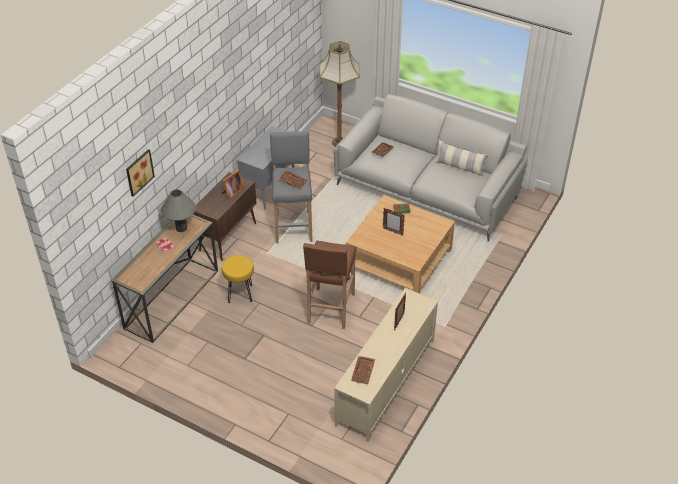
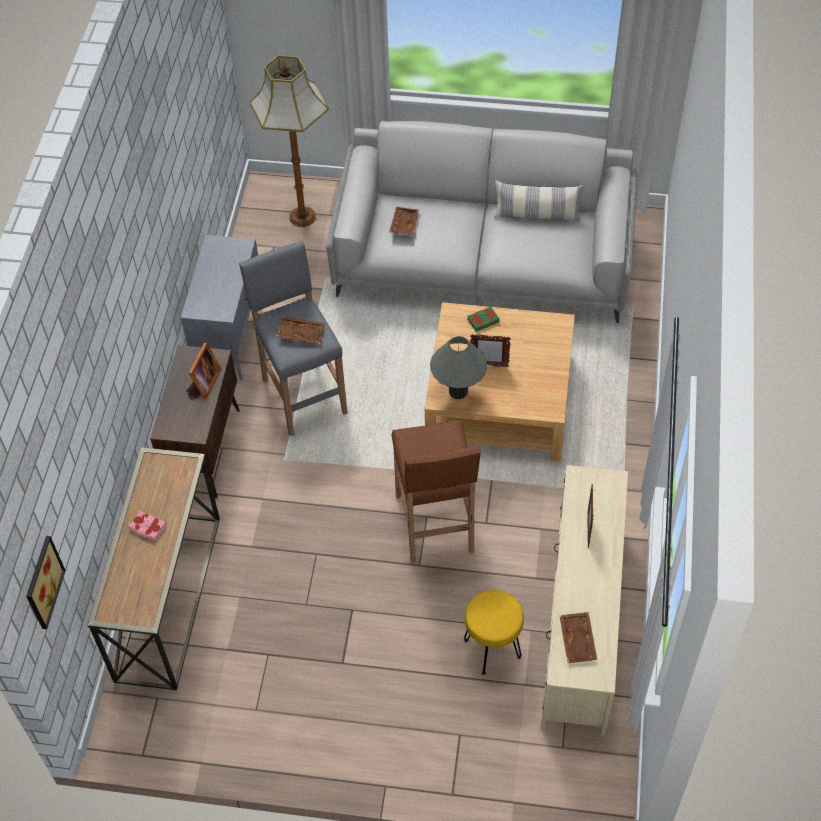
camera: 20 degrees left, 10 degrees up
picture [126,149,155,197] -> picture moved to [26,536,65,629]
grey table lamp [161,189,196,232] -> grey table lamp moved to [430,336,487,399]
yellow stool [222,255,254,303] -> yellow stool moved to [464,590,524,675]

